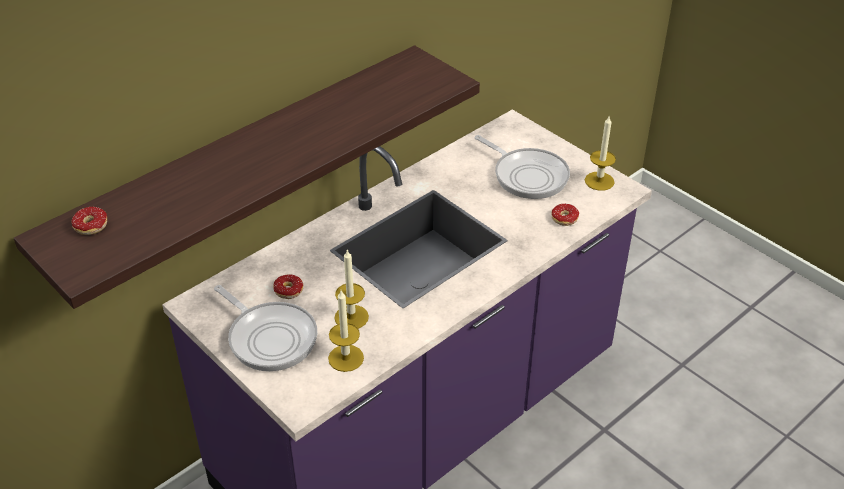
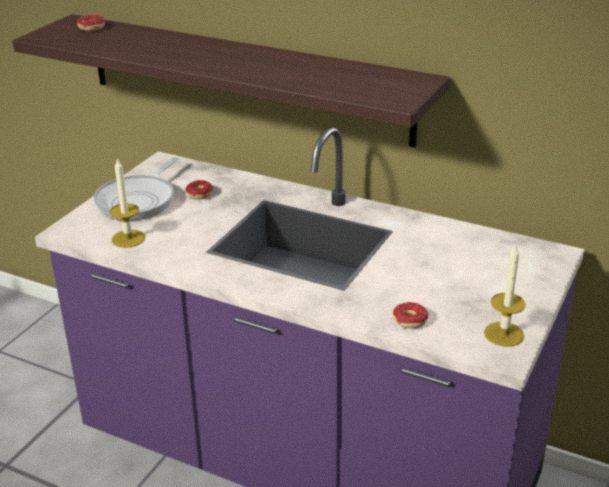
camera: 70 degrees right, 10 degrees down
candle [335,250,369,329] -> none
frying pan [475,135,570,199] -> none

